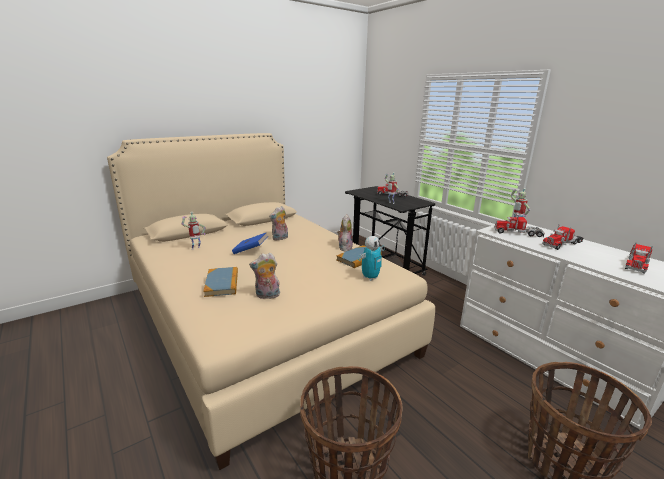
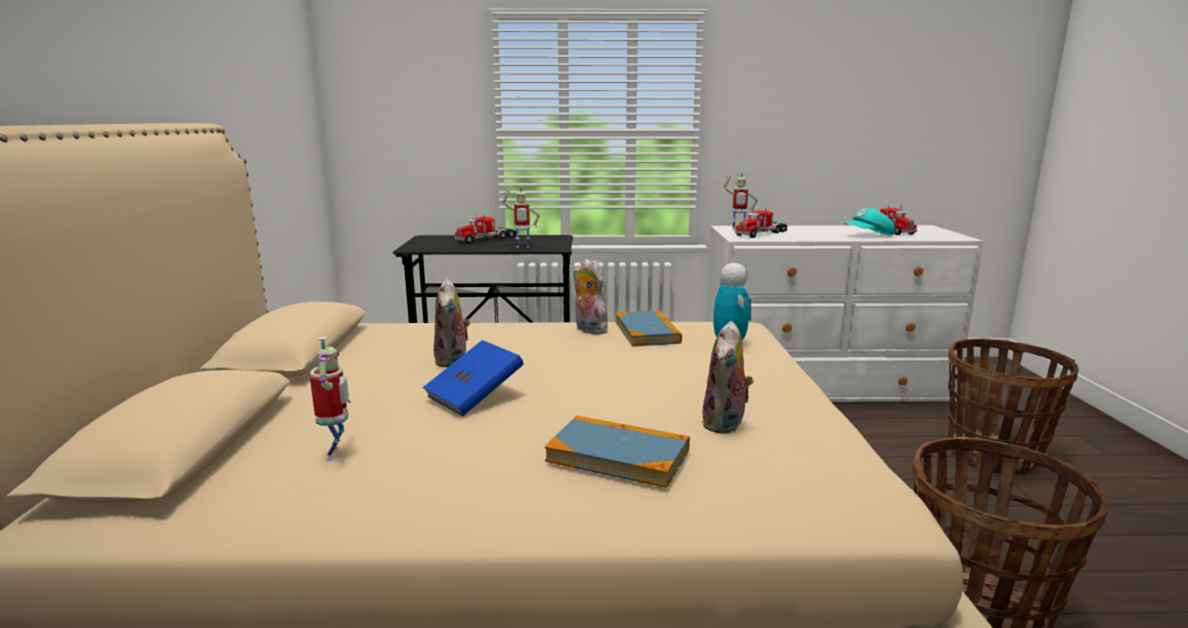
camera: 55 degrees left, 5 degrees down
toy truck [542,224,584,250] -> none
none -> turquoise cap [844,208,895,235]

